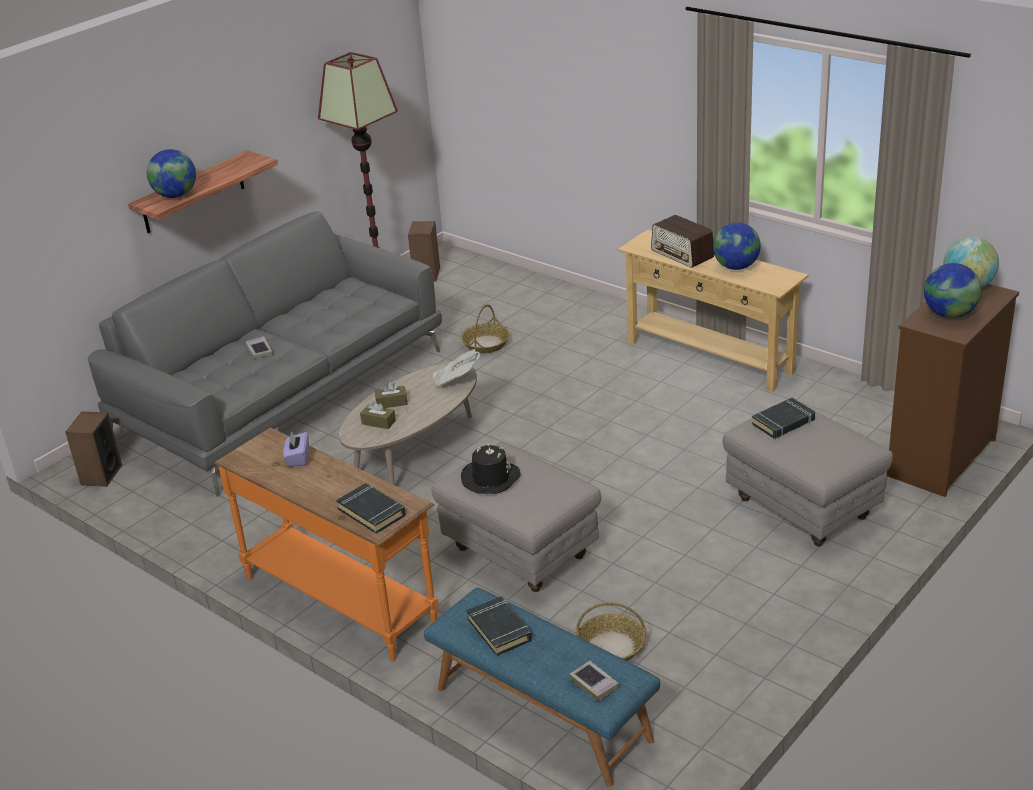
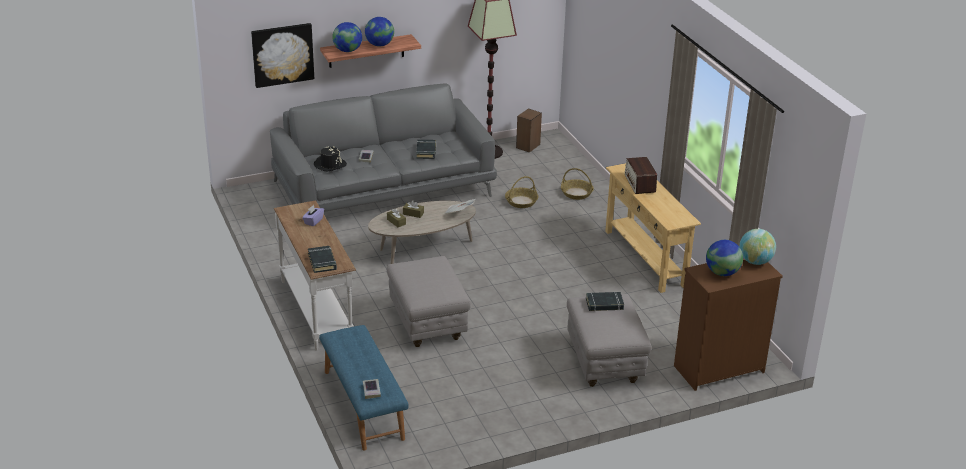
camera: 25 degrees right, 0 degrees up
speaker [65,411,122,487] -> none
orange console table [214,428,438,661] -> white console table [274,200,356,351]
black hat [461,444,521,494] -> black hat moved to [314,146,347,171]
black book [467,597,532,656] -> black book moved to [416,140,436,159]
basket [576,602,645,661] -> basket moved to [561,168,594,200]
globe [713,223,761,270] -> globe moved to [365,17,394,47]
none -> picture [251,23,314,88]

